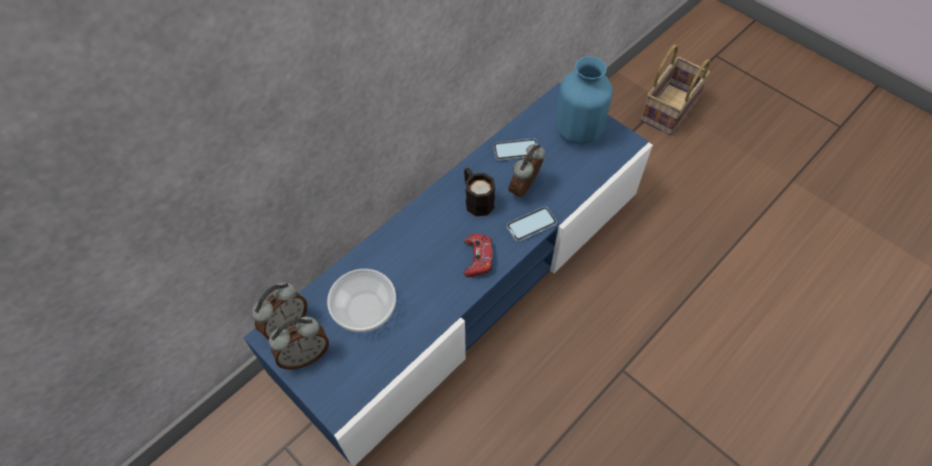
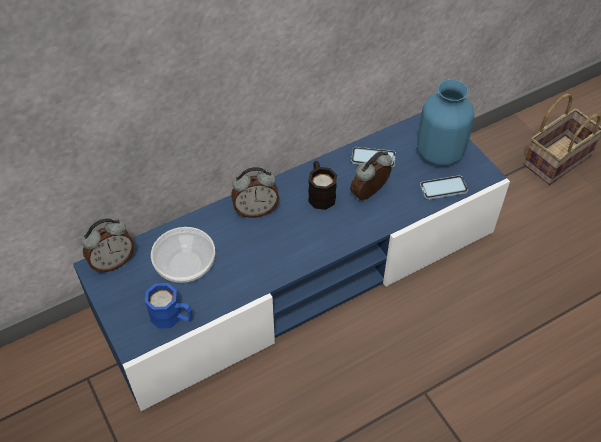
camera: 15 degrees right, 5 degrees down
alarm clock [269,316,329,369] -> alarm clock moved to [231,167,279,218]
red game controller [464,234,493,277] -> none
phone [506,207,557,242] -> phone moved to [420,175,468,200]
none -> blue mug [145,283,192,329]

